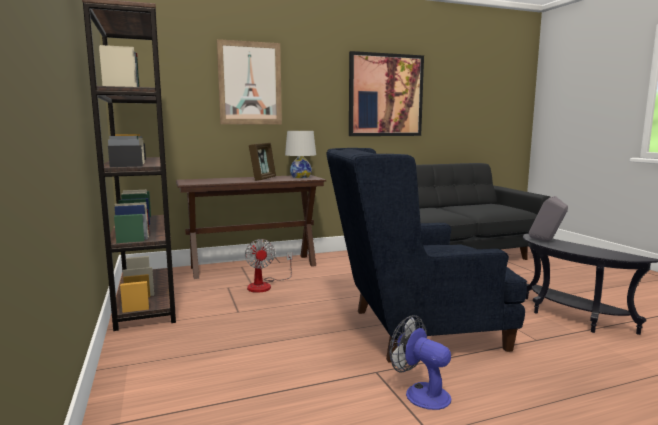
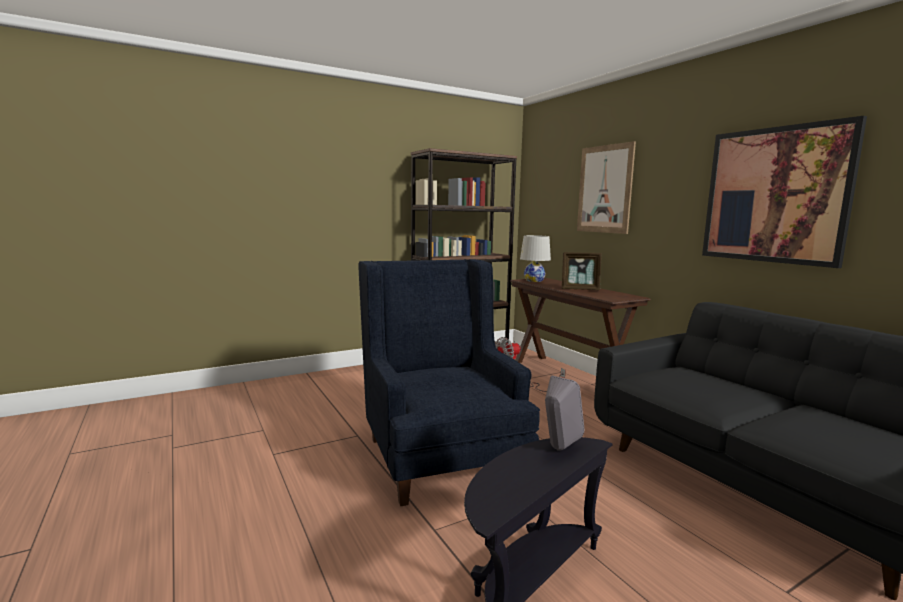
camera: 80 degrees right, 0 degrees up
white table lamp [285,131,316,178] -> white table lamp moved to [520,235,551,282]
fan [389,315,451,410] -> none

